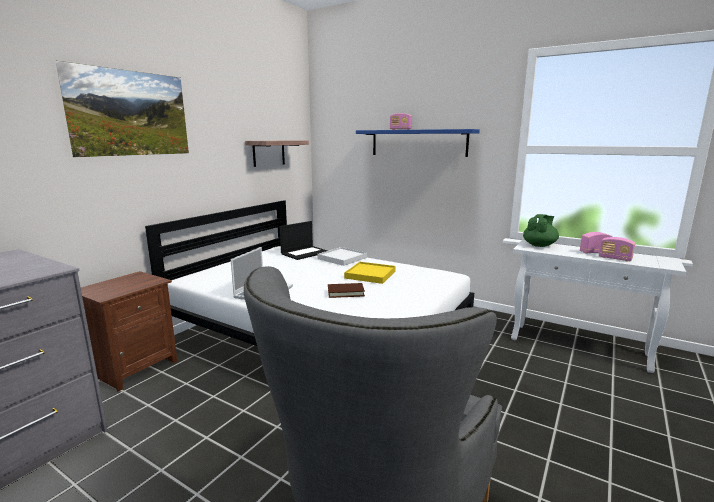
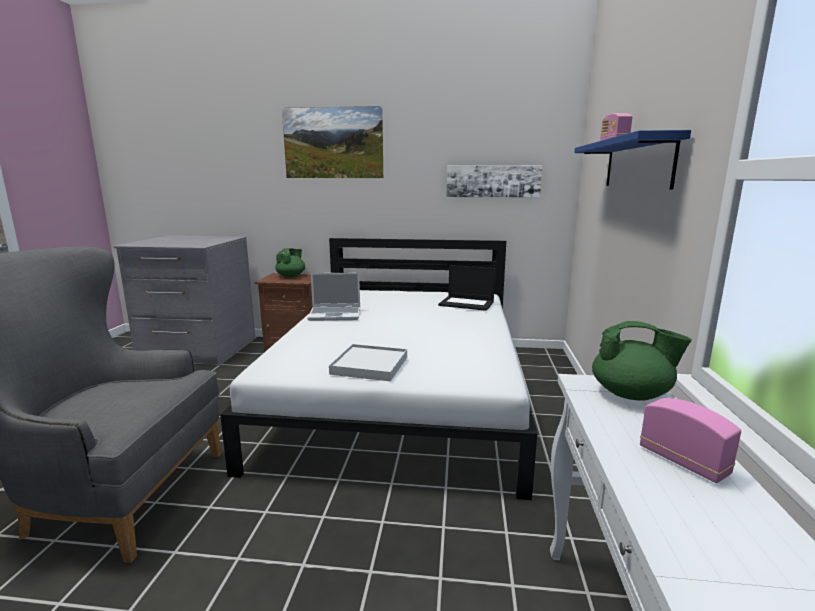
camera: 65 degrees right, 0 degrees up
shelf [245,141,309,167] -> picture [446,165,542,198]
white tray [317,247,367,266] -> white tray moved to [329,344,407,381]
brown book [328,283,365,298] -> none
yellow tray [344,262,396,284] -> none
radio [599,237,635,261] -> none
none -> green teapot [275,248,305,277]

